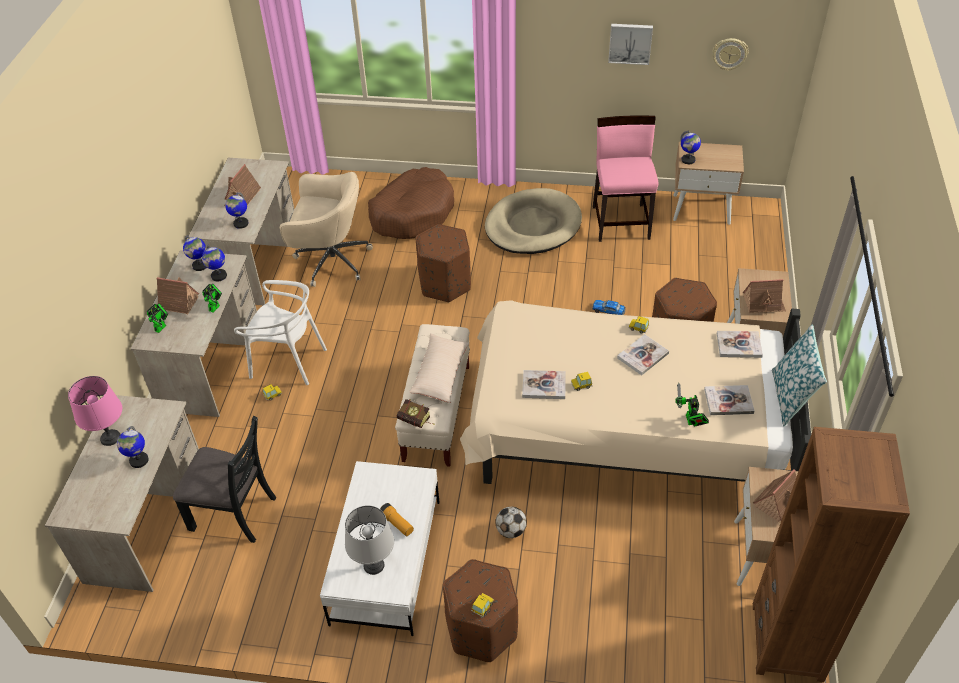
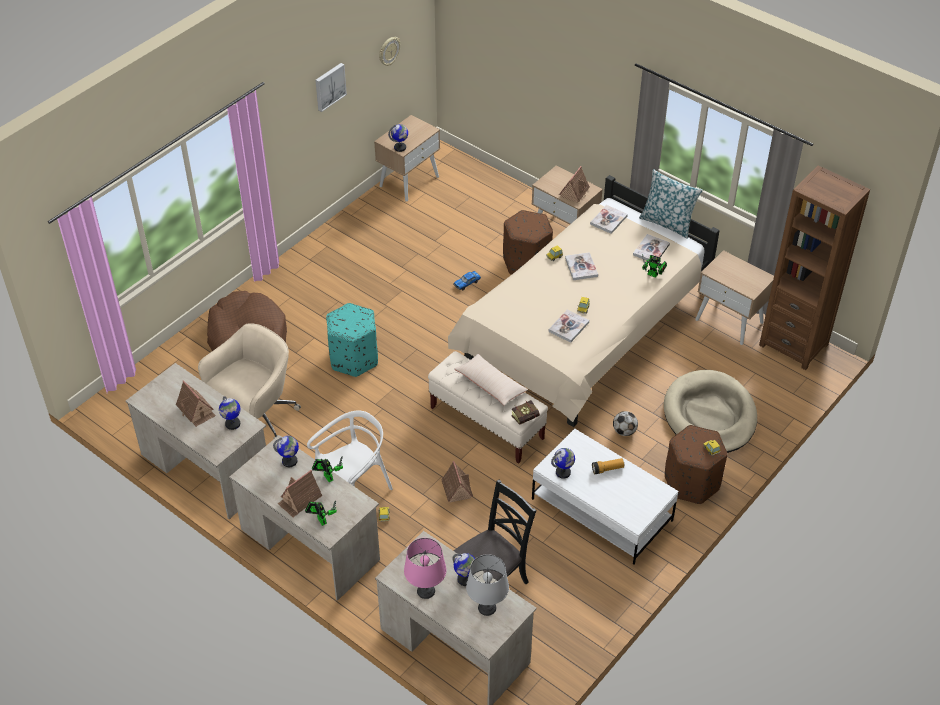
camera: 60 degrees left, 0 degrees up
globe [183,235,207,271] -> globe moved to [551,448,575,479]
grey table lamp [345,505,394,575] -> grey table lamp moved to [466,554,509,616]
brown ottoman [416,224,471,302] -> turquoise ottoman [326,303,378,377]
beige dog bed [485,188,582,254] -> beige dog bed moved to [664,370,757,453]
pink chair [593,115,659,242] -> none
toy house [753,469,796,523] -> toy house moved to [441,461,473,502]

